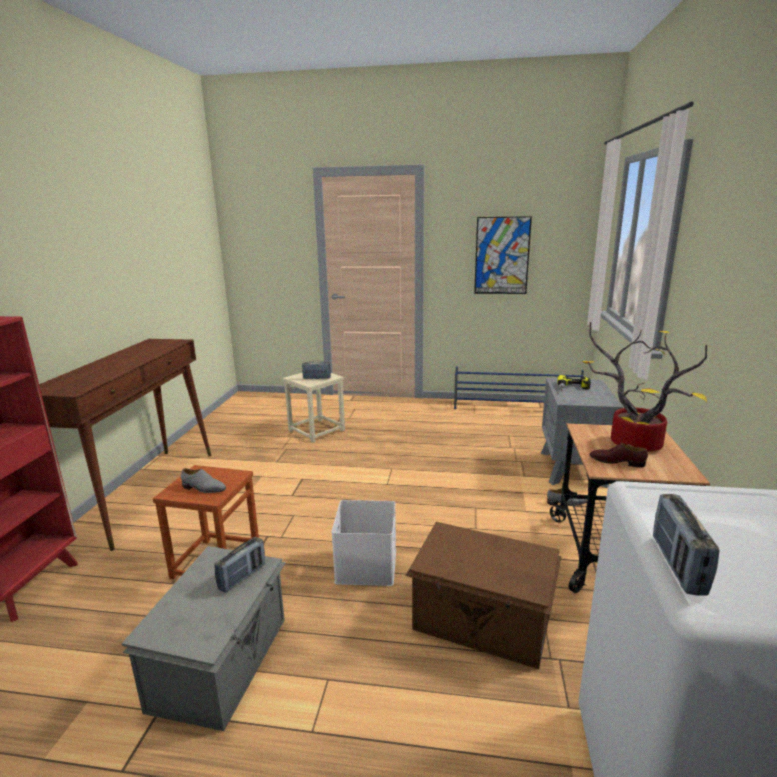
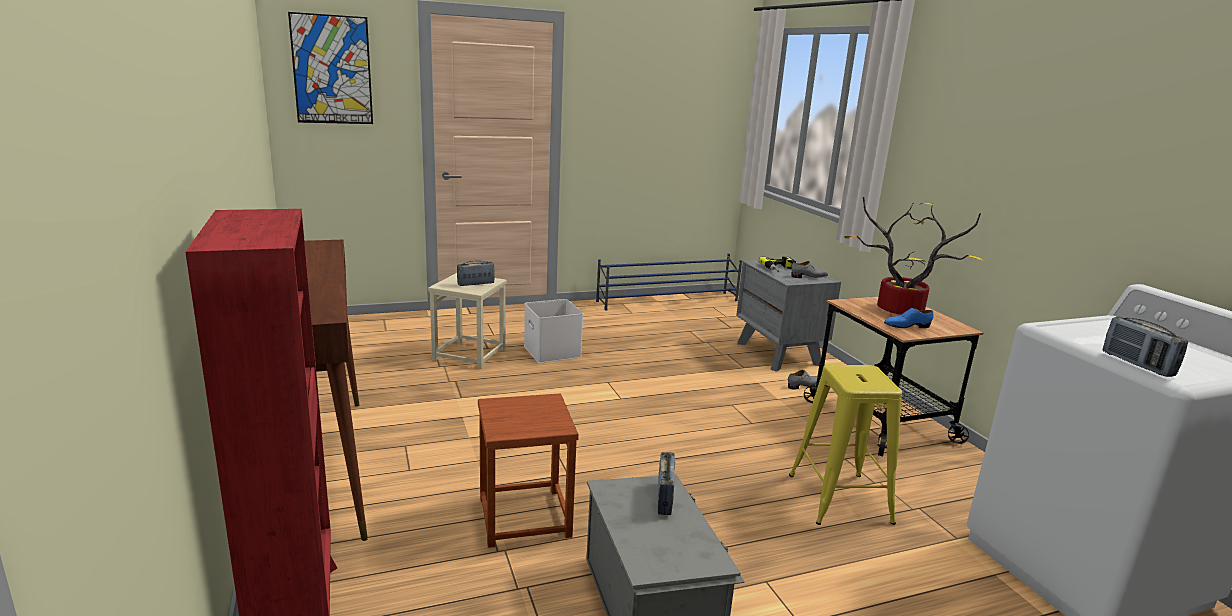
camera: 30 degrees left, 0 degrees up
grey shoe [181,468,226,493] -> grey shoe moved to [791,261,828,278]
white storage box [331,500,396,586] -> white storage box moved to [524,299,583,363]
brown storage box [405,522,562,669] -> yellow stool [789,364,902,525]
picture [474,216,532,294] -> picture moved to [288,12,373,124]
brown shoe [589,443,648,467] -> blue shoe [884,308,934,328]

